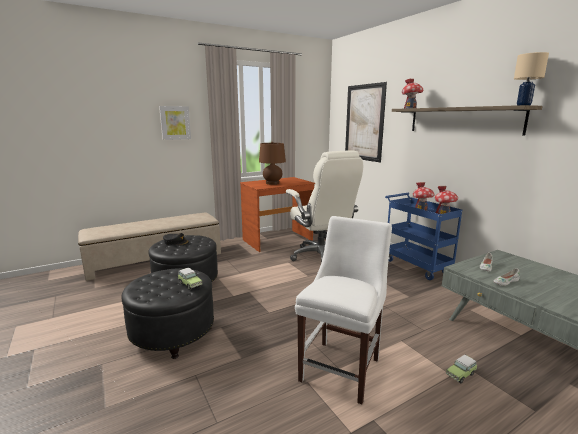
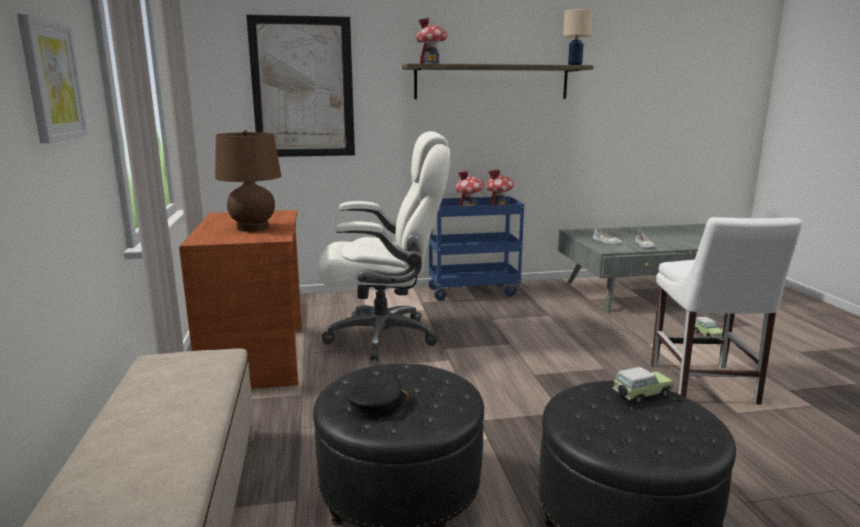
camera: 70 degrees left, 0 degrees up
white chair [295,216,392,404] -> white chair turned 135 degrees counterclockwise [651,217,802,404]

